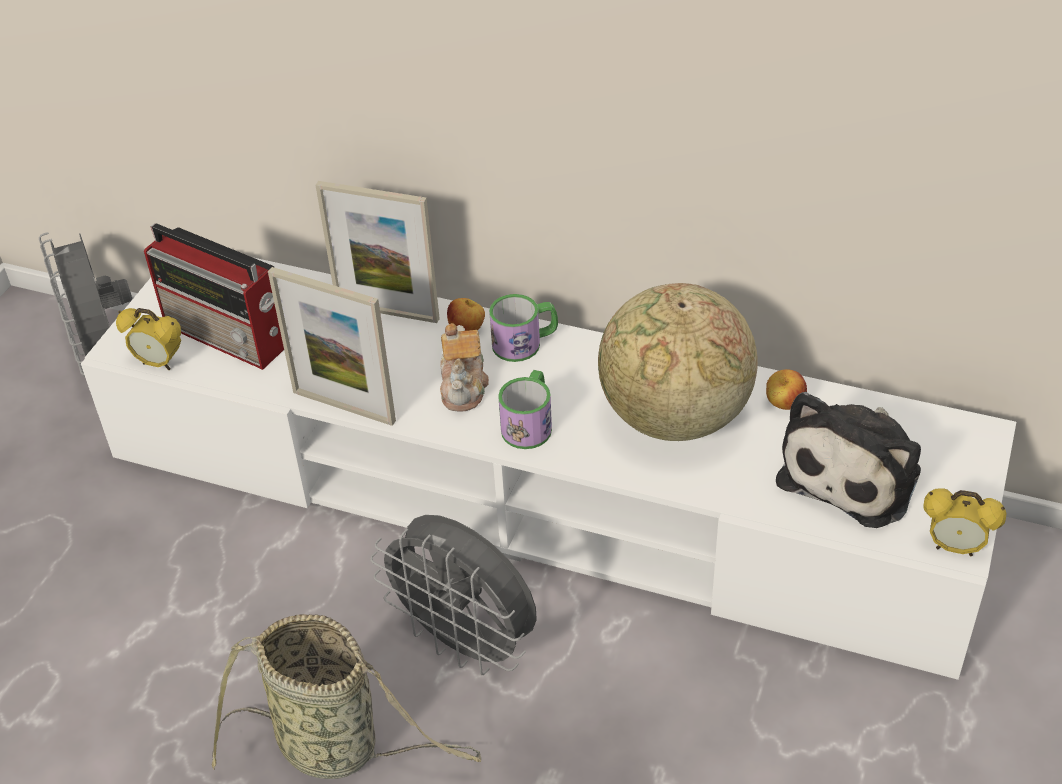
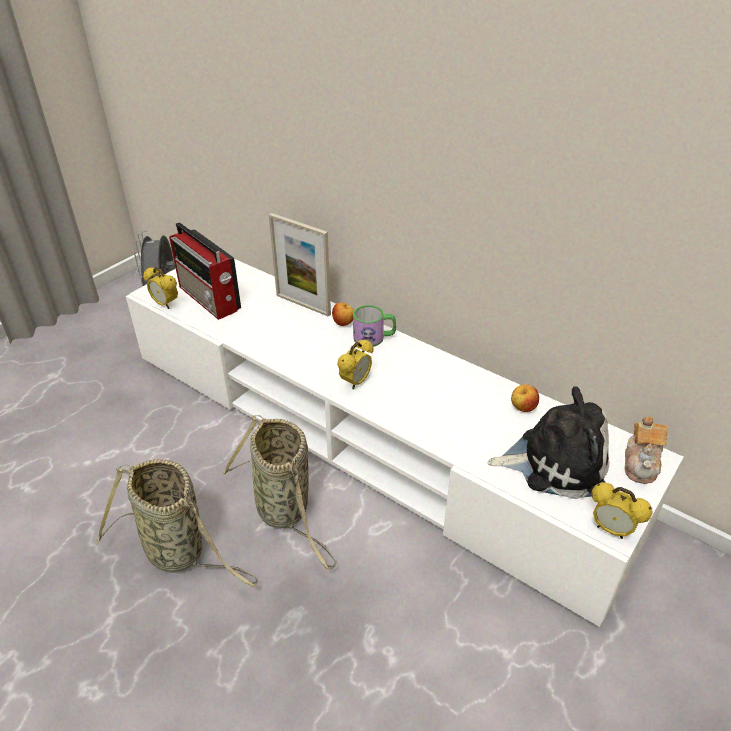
camera: 15 degrees right, 5 degrees down
picture frame [268,267,396,426] -> none
grey fan [370,515,537,675] -> basket [221,415,336,570]
teapot [440,323,489,411] -> teapot moved to [625,416,668,484]
mug [498,370,552,449] -> alarm clock [337,339,374,389]
globe [598,283,758,441] -> none
plush toy [776,392,921,528] -> plush toy turned 135 degrees counterclockwise [488,386,609,499]

